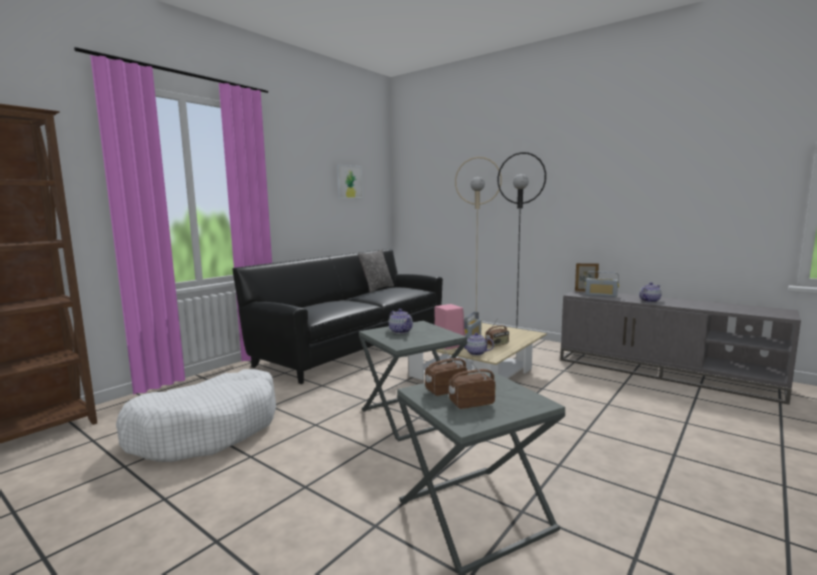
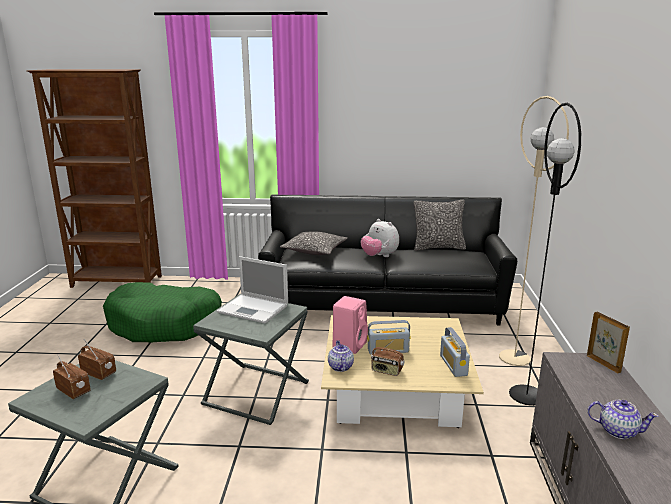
camera: 55 degrees right, 10 degrees up
white dog bed [116,369,276,462] -> green dog bed [103,282,222,342]
picture [337,164,363,199] -> none
teapot [389,309,413,334] -> laptop [217,256,288,324]
radio [585,271,619,297] -> radio moved to [440,327,470,377]
none -> pillow [280,231,348,255]
none -> plush toy [361,219,399,257]

